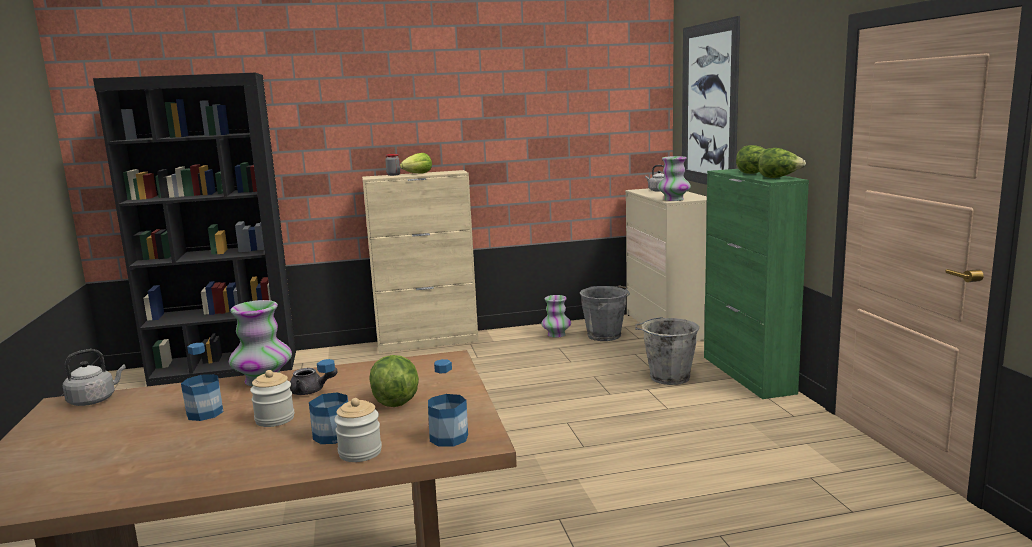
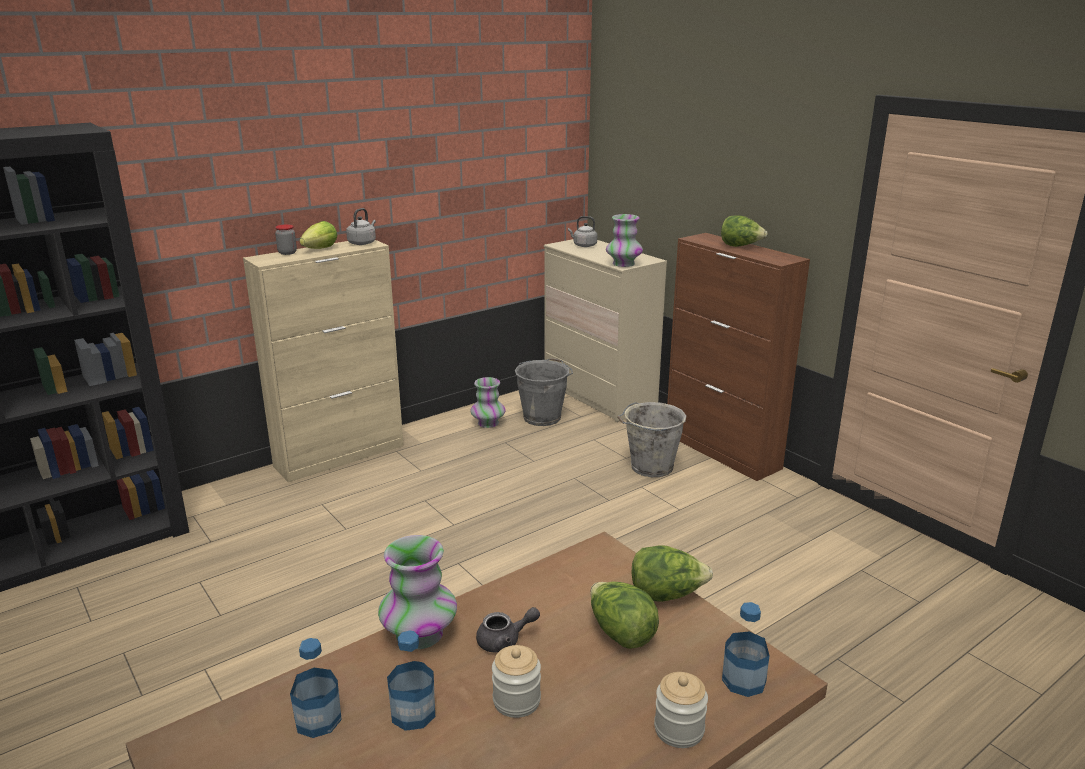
camera: 25 degrees left, 10 degrees up
grey kettle [63,349,126,406] -> grey kettle moved to [346,208,376,245]
bottle [309,359,348,444] -> bottle moved to [290,638,342,738]
picture [682,16,740,185] -> none
green cabinet [704,169,809,399] -> brown cabinet [667,233,810,481]
lettuce [758,148,806,178] -> lettuce moved to [632,545,713,602]

